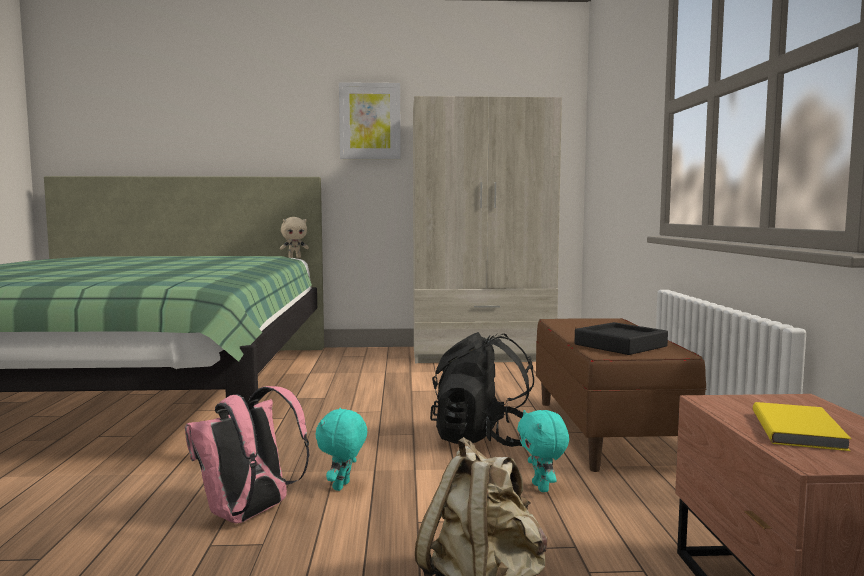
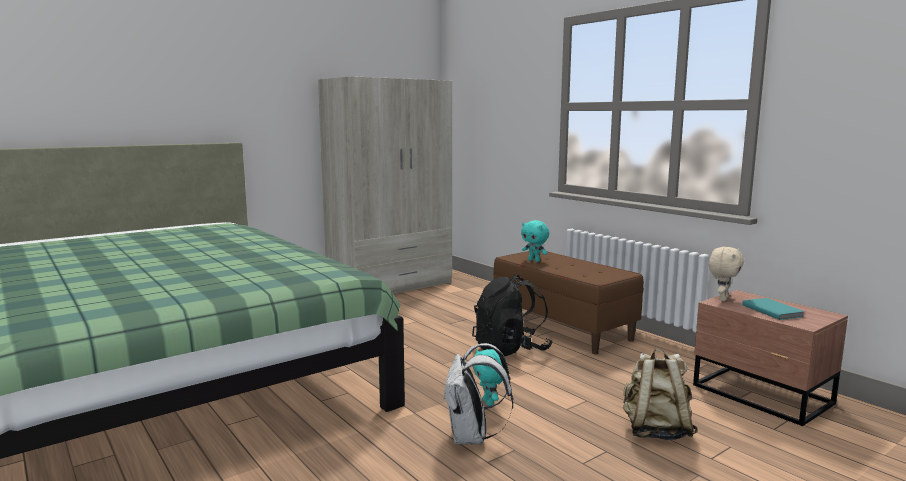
camera: 35 degrees left, 5 degrees up
pink backpack [185,386,309,524] -> white backpack [443,343,513,445]
beige plush toy [280,217,309,258] -> beige plush toy moved to [709,247,744,301]
picture [339,82,401,159] -> none
turquoise plush toy [517,410,569,492] -> turquoise plush toy moved to [521,220,549,262]
black tray [575,322,668,355] -> none
yellow book [753,402,851,451] -> turquoise book [742,298,805,320]

